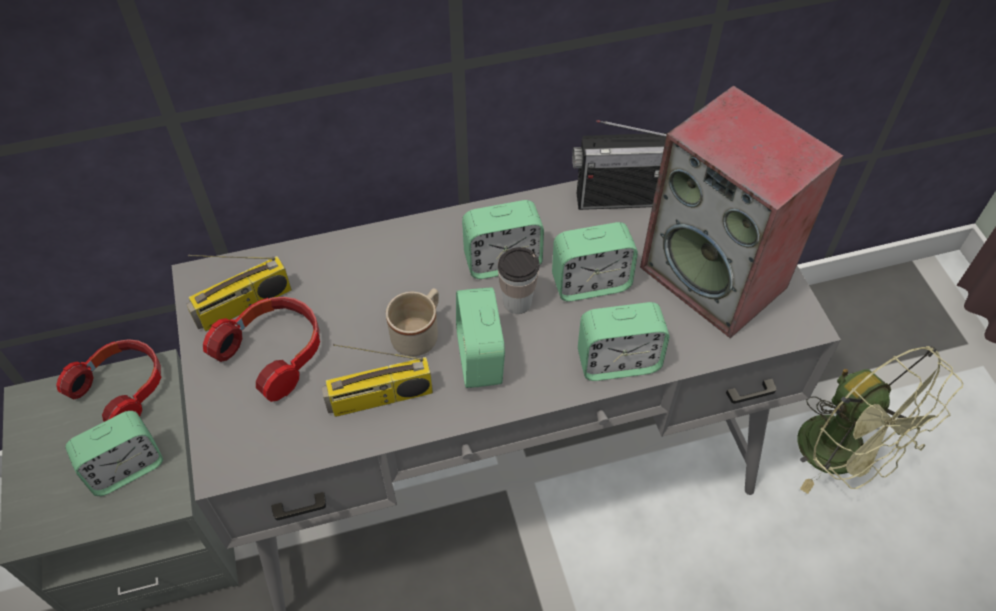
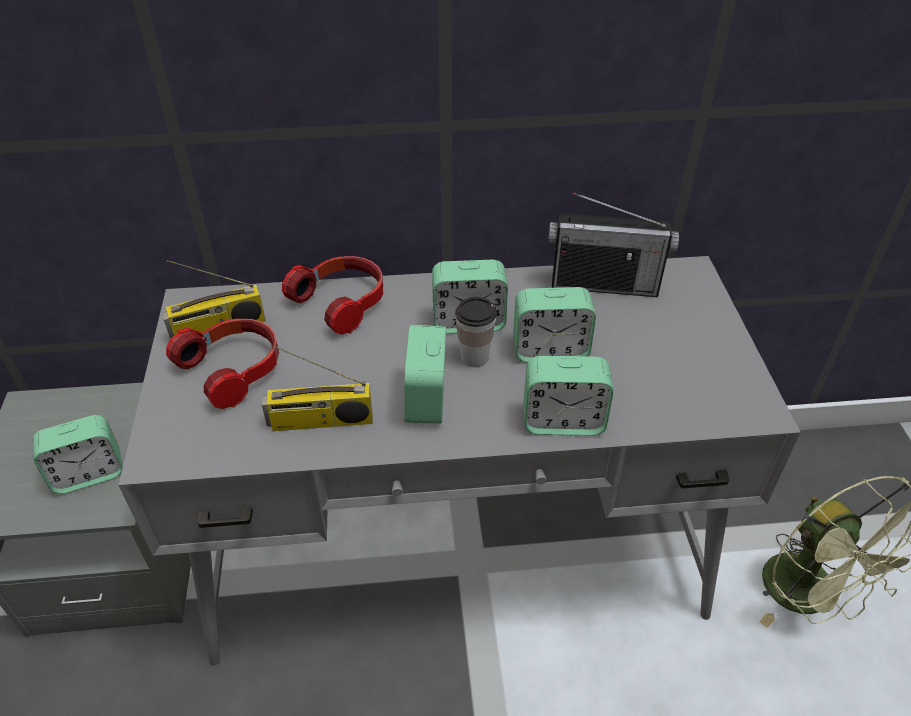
camera: 10 degrees right, 10 degrees down
headphones [56,339,161,422] -> headphones moved to [282,256,383,335]
beige mug [386,288,439,356] -> none
speaker [640,85,843,338] -> none

